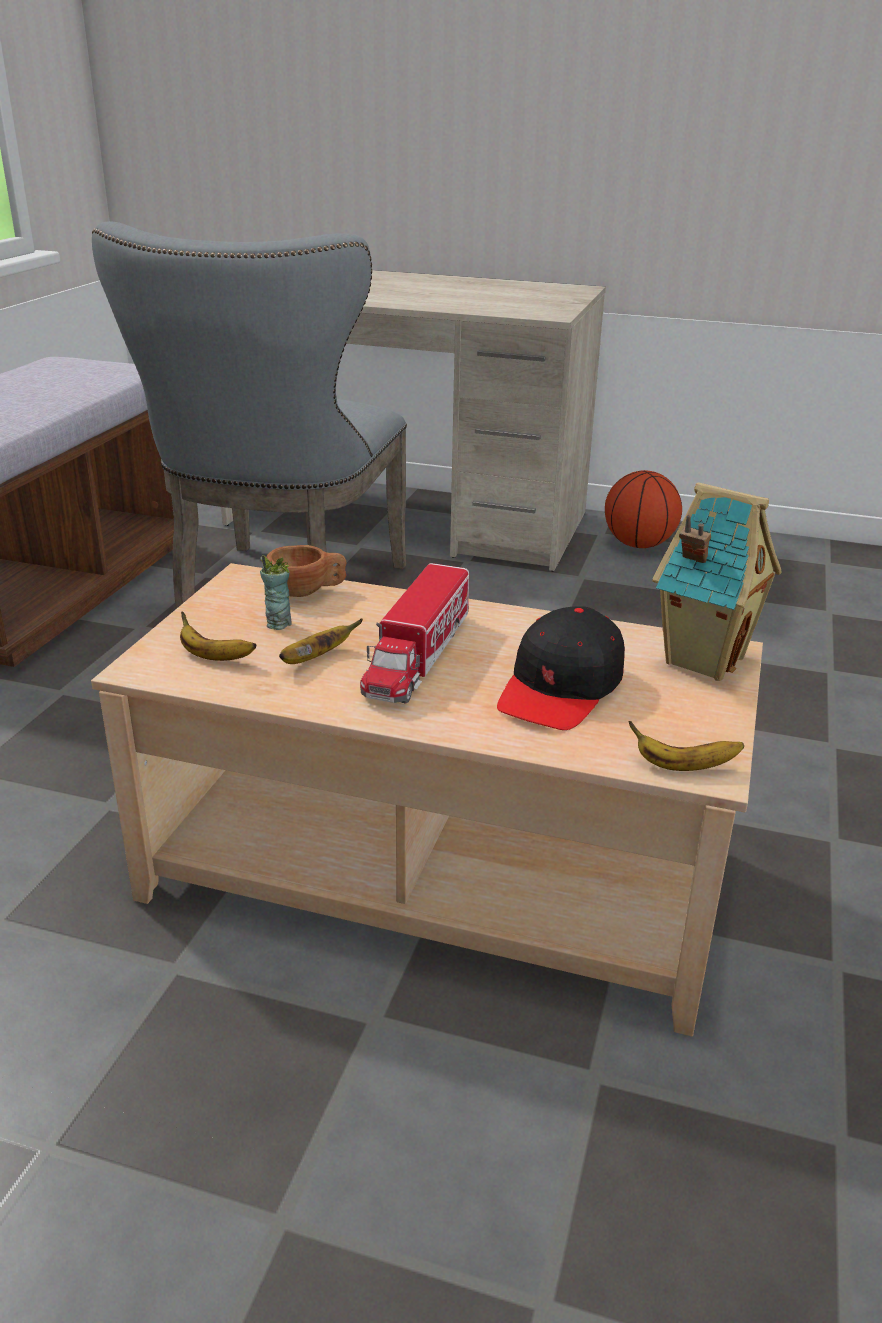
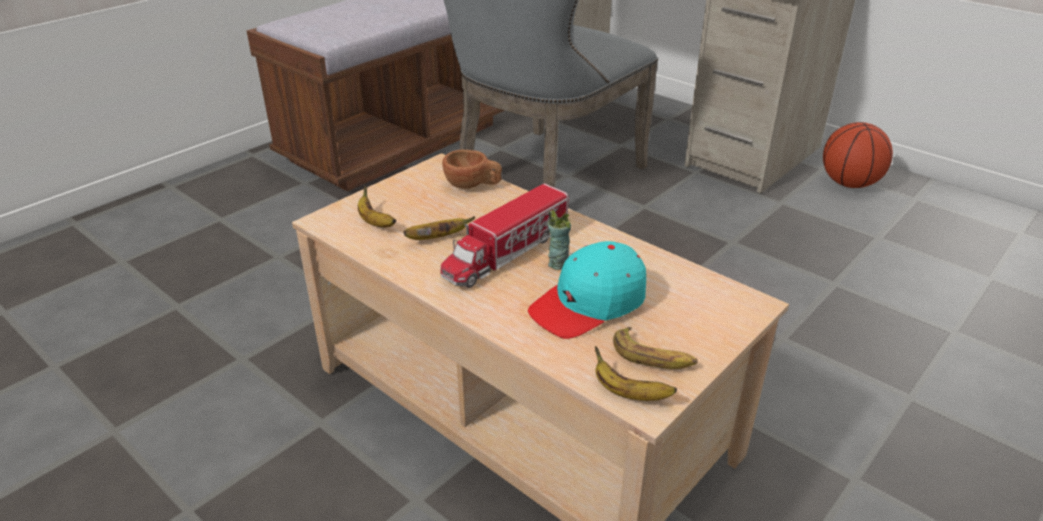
camera: 25 degrees right, 5 degrees up
cup [260,555,292,630] -> cup moved to [548,210,571,270]
black cap [497,606,625,730] -> turquoise cap [528,241,646,339]
toy house [652,482,782,681] -> none
none -> banana [613,327,698,369]

